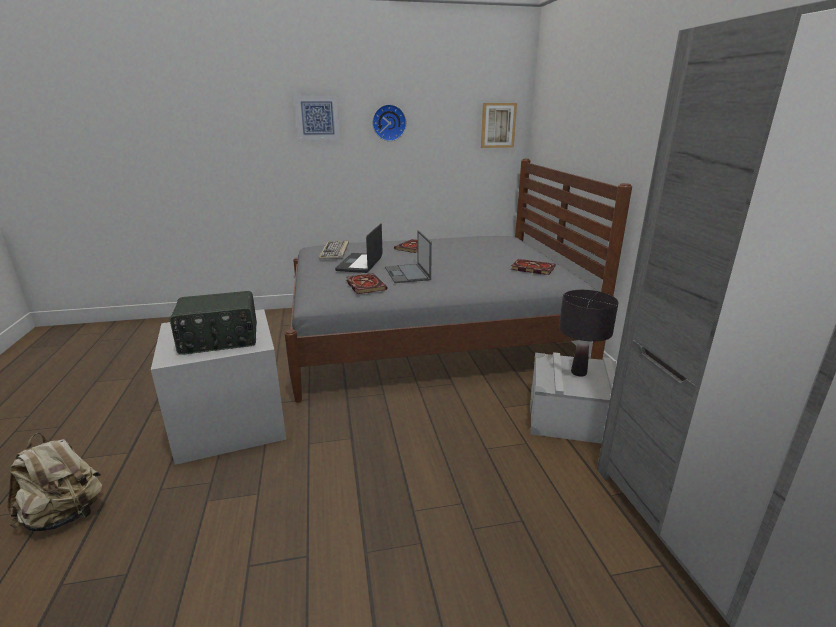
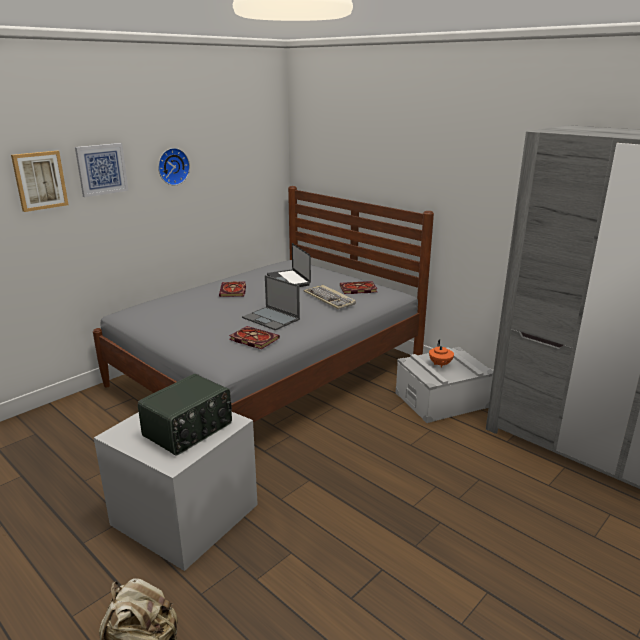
camera: 35 degrees left, 0 degrees up
keyboard [319,240,349,260] -> keyboard moved to [304,285,356,309]
laptop [335,224,383,273] -> laptop moved to [267,243,311,287]
picture [481,103,517,148] -> picture moved to [11,151,69,212]
black table lamp [559,290,619,377] -> orange teapot [429,340,454,368]

